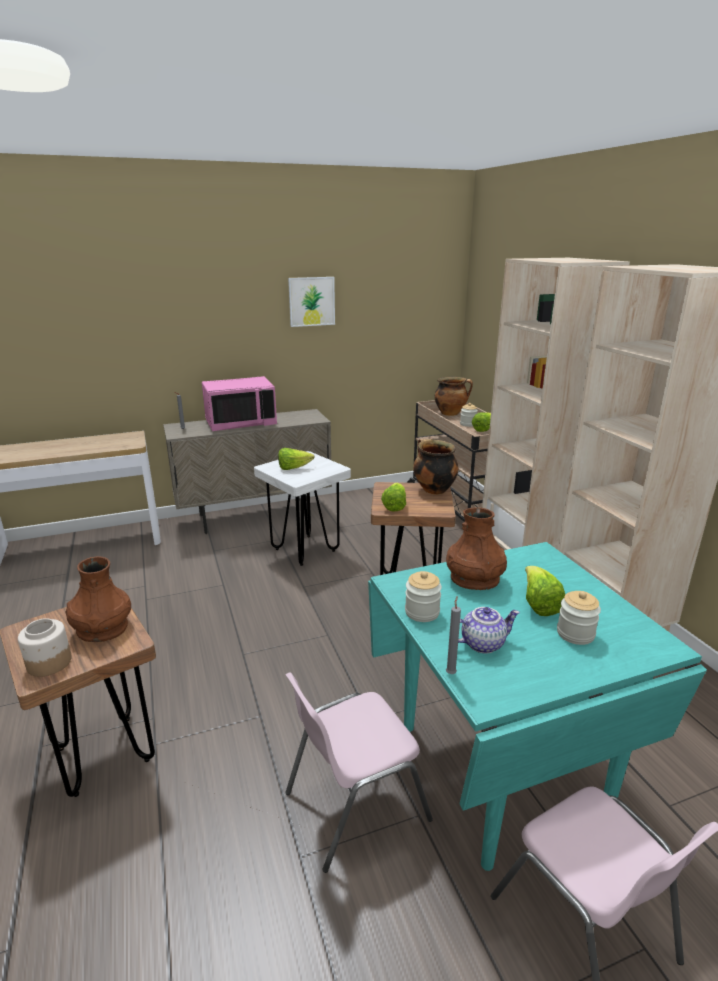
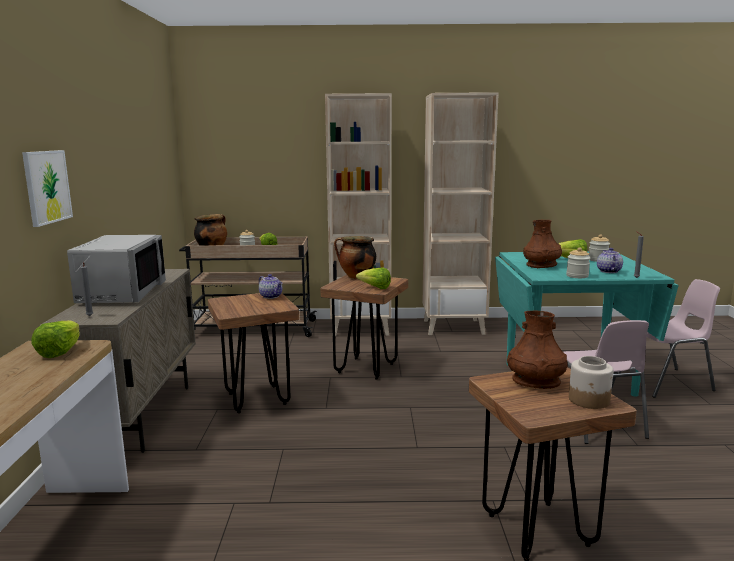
camera: 70 degrees left, 10 degrees down
pink microwave [202,376,277,431] -> grey microwave [67,235,166,303]
white stool [254,451,351,566] -> brown stool [208,293,299,413]
lettuce [278,448,315,470] -> lettuce moved to [31,320,80,358]
picture [288,277,335,327] -> picture moved to [22,150,73,227]
none -> teapot [259,274,282,299]

